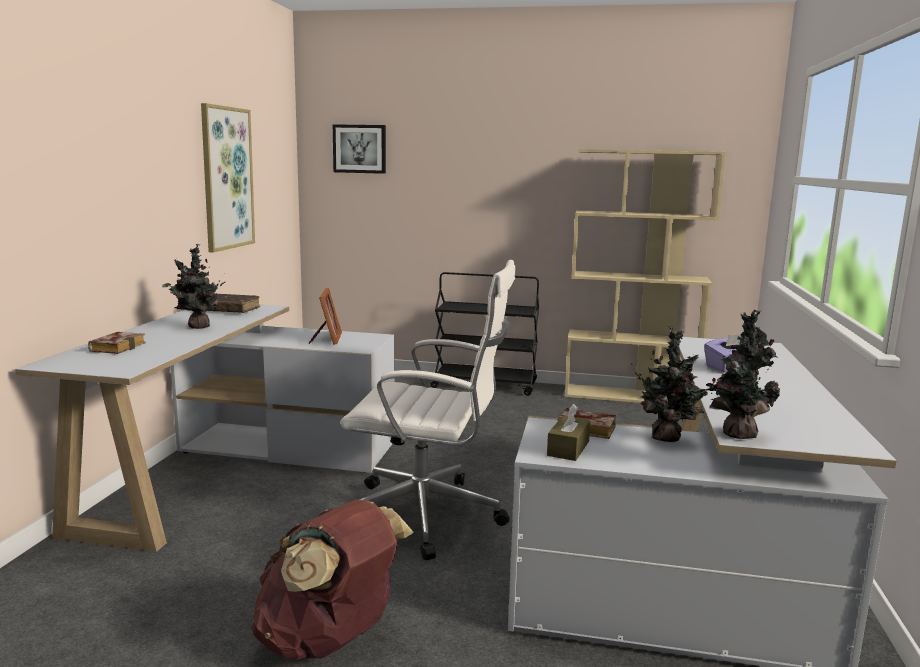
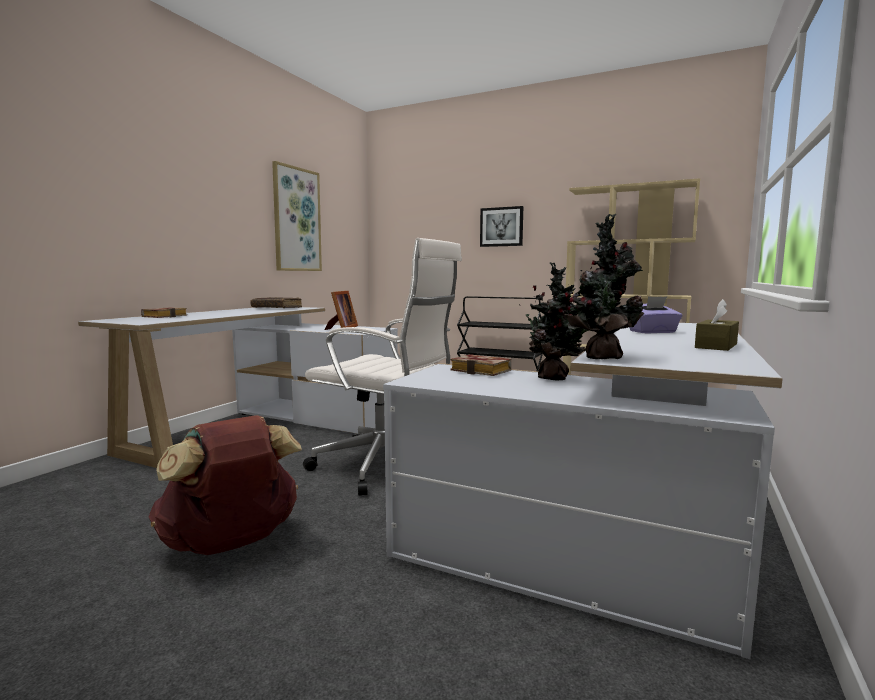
camera: 15 degrees right, 5 degrees down
potted plant [162,244,226,329] -> none
picture [333,124,386,174] -> picture moved to [480,206,523,247]
brown tissue box [547,404,591,461] -> brown tissue box moved to [695,299,739,351]

